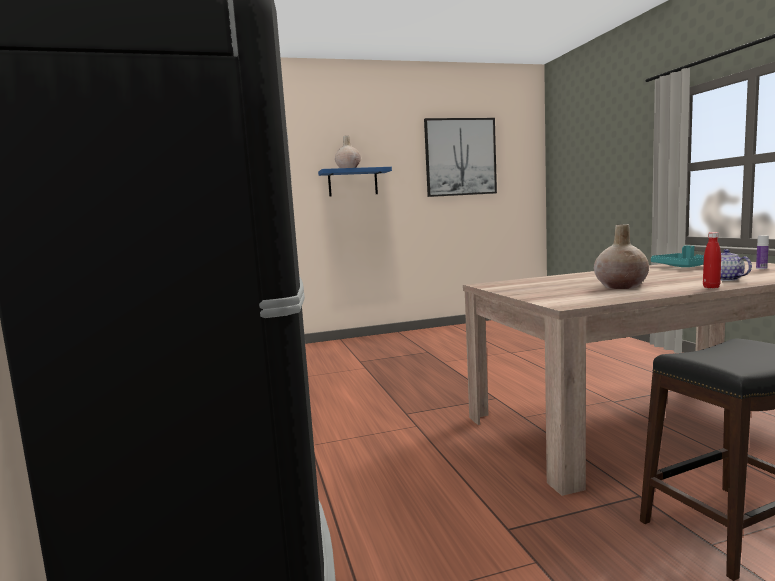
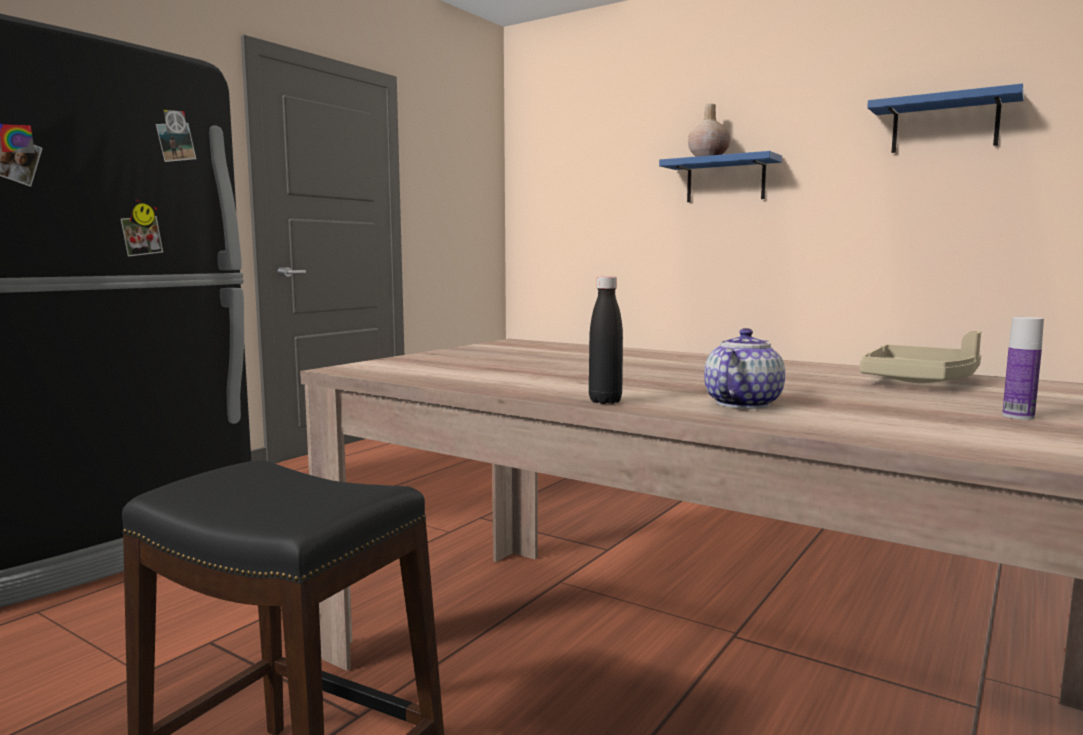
camera: 50 degrees right, 0 degrees up
picture [424,118,497,197] -> blue shelf [867,84,1024,153]
beige vase [594,224,649,289] -> none
turquoise tray [651,245,704,267] -> beige tray [860,331,981,383]
red bottle [703,232,721,288] -> black bottle [589,276,623,404]

